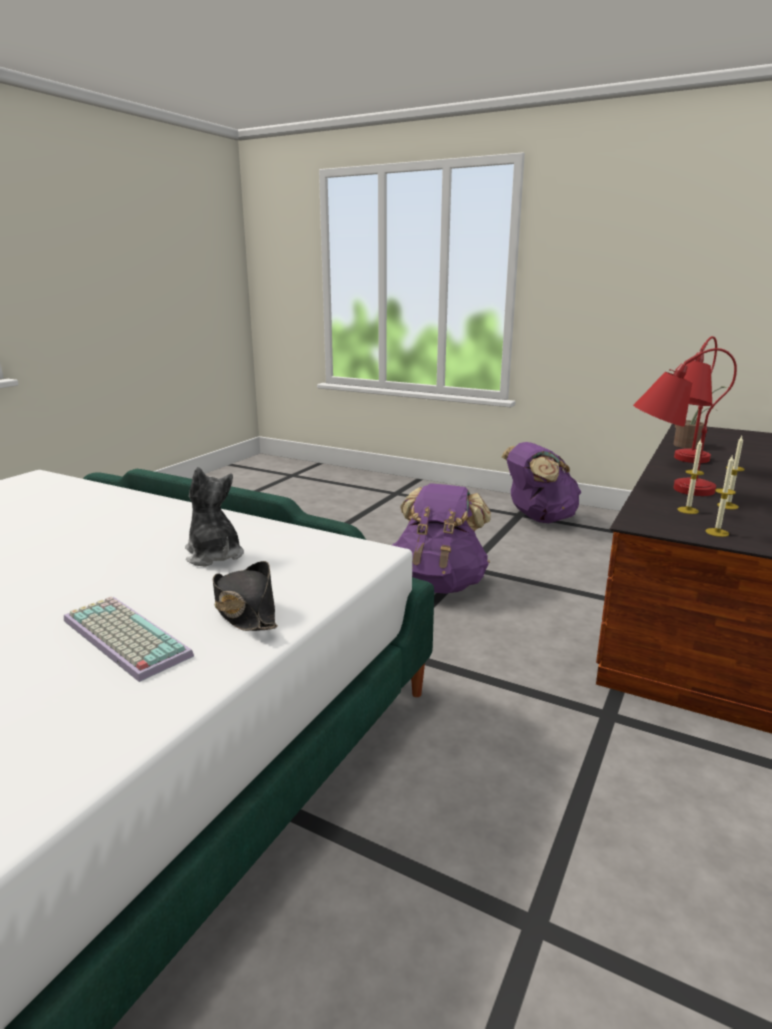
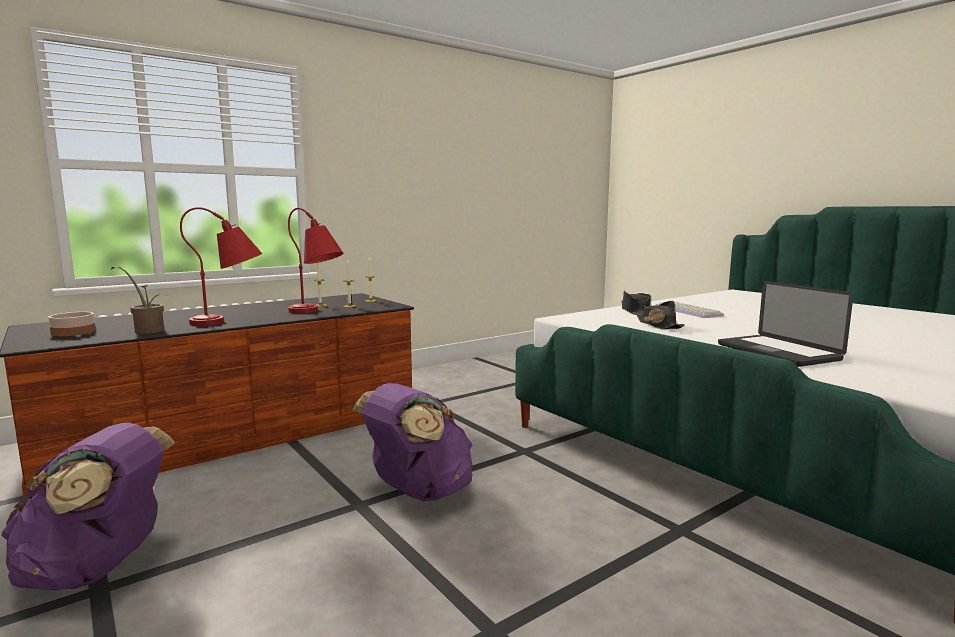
camera: 155 degrees left, 10 degrees down
plush toy [185,467,244,566] -> black hat [637,301,685,329]
none -> bowl [48,312,96,336]
none -> laptop [718,281,853,367]

